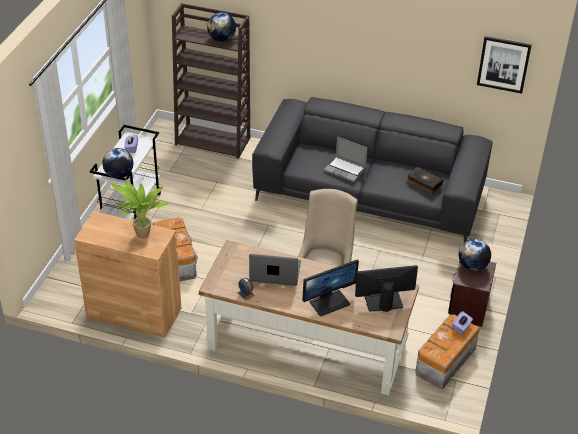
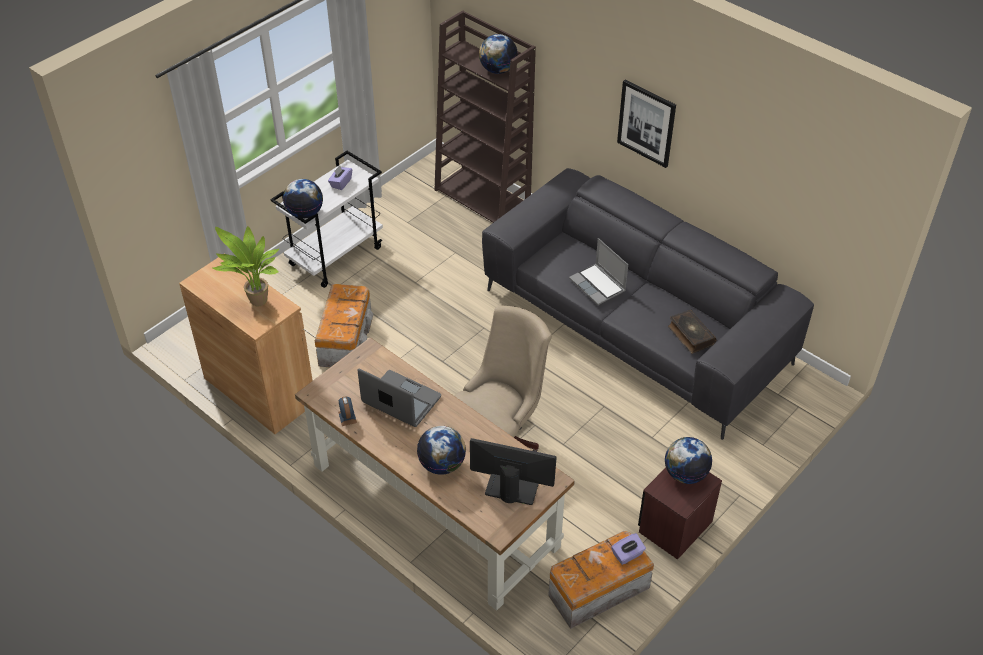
camera: 25 degrees right, 5 degrees up
monitor [302,259,359,316] -> globe [417,426,466,475]
picture [477,36,532,94] -> picture moved to [617,80,676,168]

